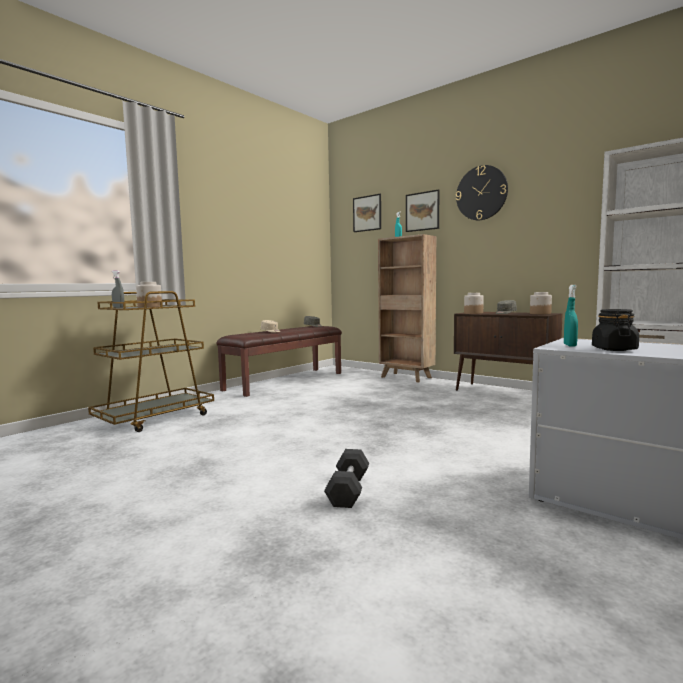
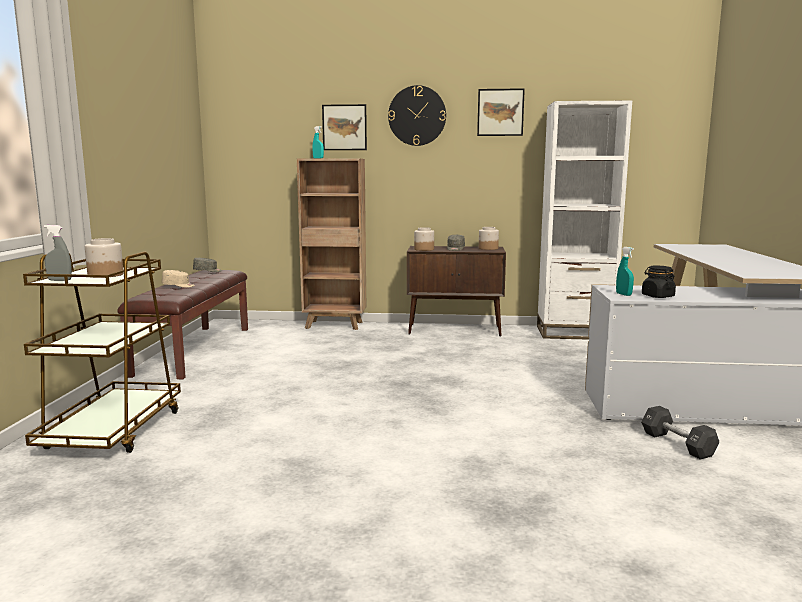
camera: 35 degrees left, 5 degrees up
black dumbbell [324,449,369,508] -> black dumbbell moved to [641,406,719,460]
picture [353,194,381,232] -> picture moved to [477,88,525,136]

